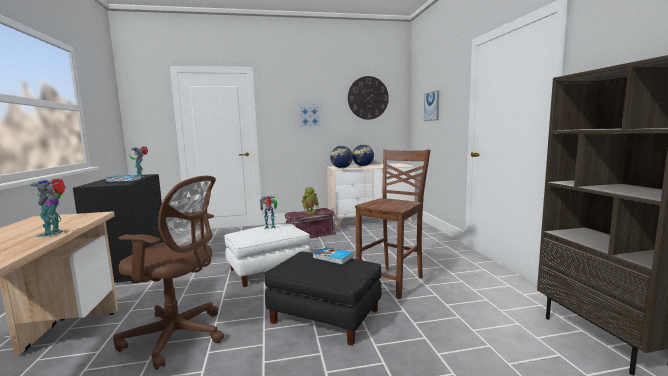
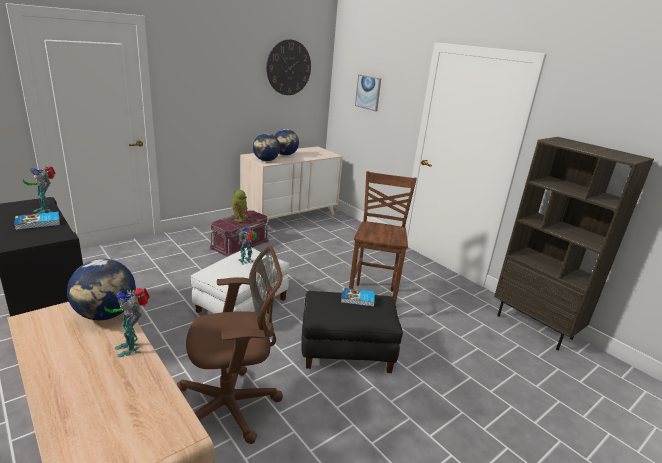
camera: 30 degrees left, 15 degrees up
picture [296,103,323,130] -> none
none -> globe [67,259,136,320]

